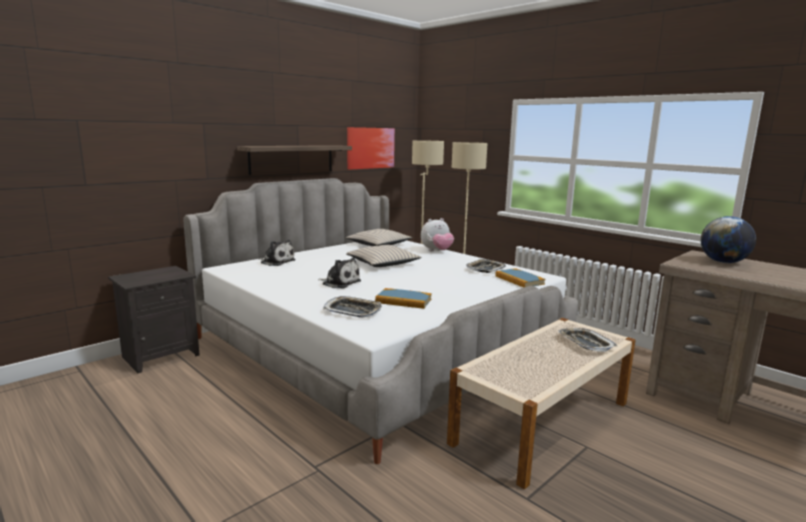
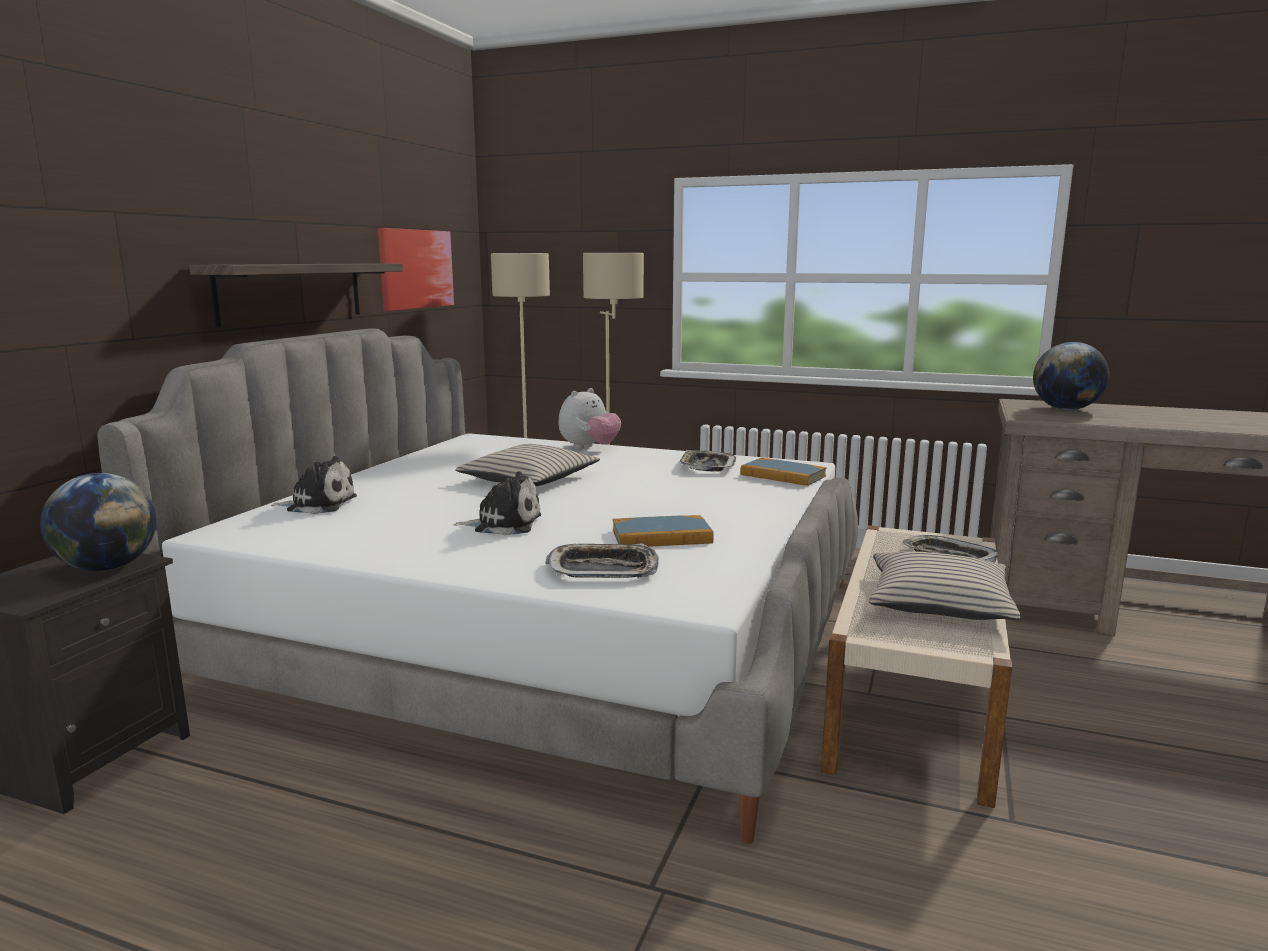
camera: 25 degrees left, 0 degrees up
beige pillow [346,229,412,246] -> beige pillow moved to [869,551,1021,620]
none -> globe [40,473,156,571]

